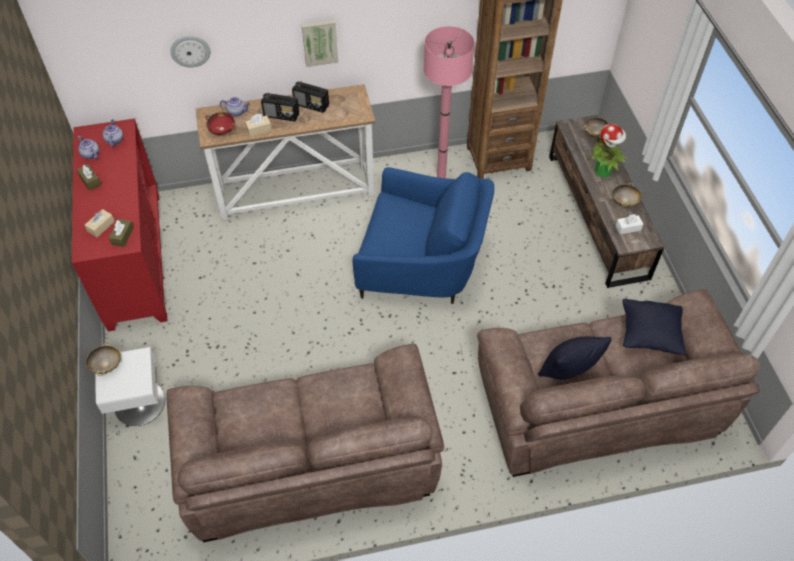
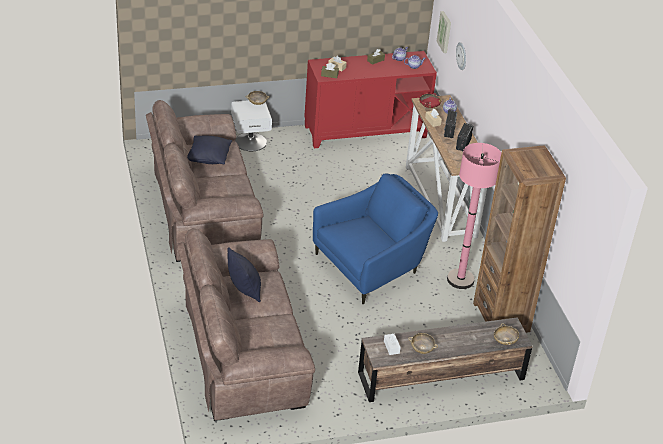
camera: 85 degrees right, 15 degrees down
picture [302,20,338,67] -> picture moved to [437,11,451,53]
blue armchair [352,167,494,304] -> blue armchair turned 135 degrees counterclockwise [313,173,438,304]
potted plant [590,124,627,177] -> none
black pillow [622,299,686,355] -> black pillow moved to [187,136,232,164]

